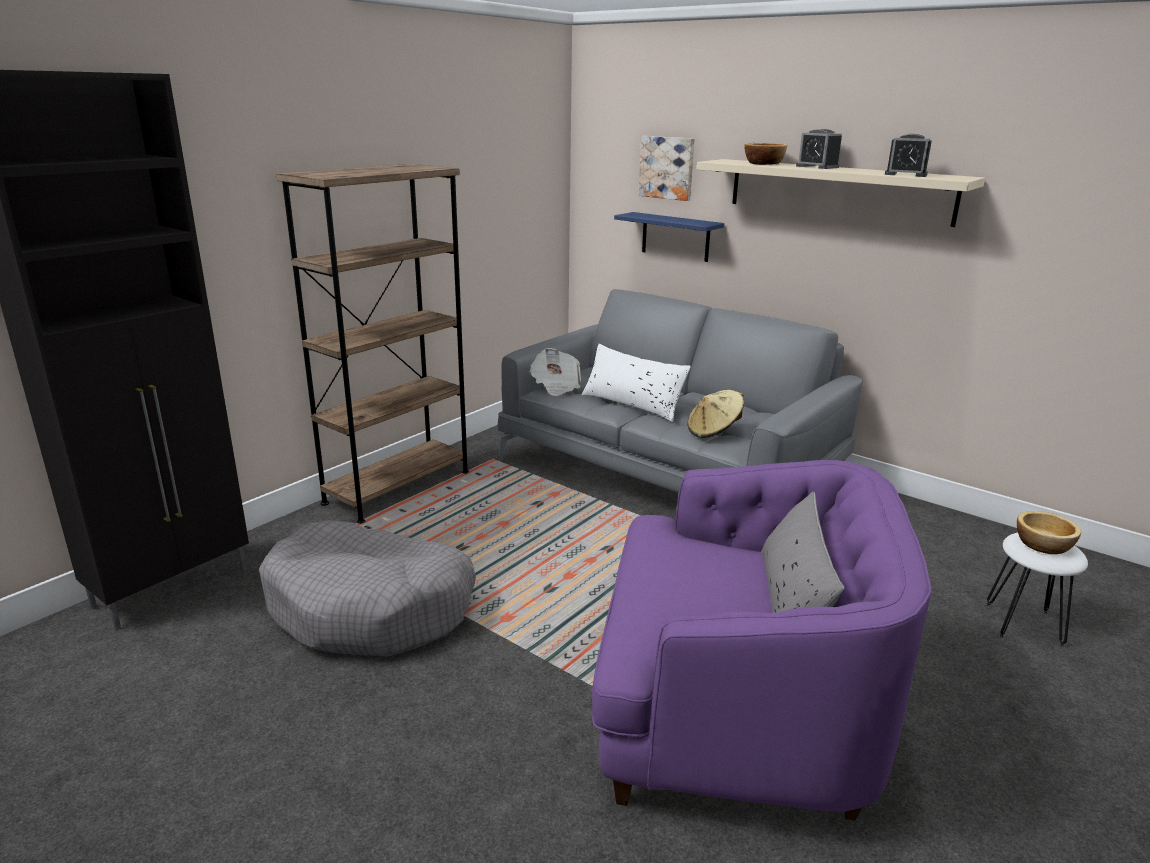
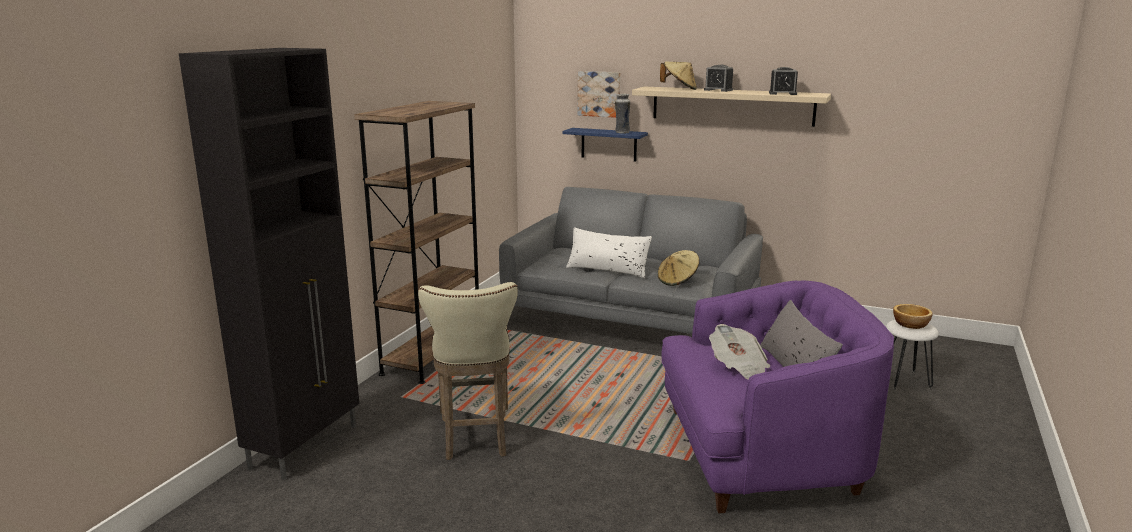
camera: 15 degrees left, 5 degrees down
grey dog bed [259,520,476,656] -> beige stool [418,282,518,460]
newspaper [530,348,581,396] -> newspaper moved to [709,324,770,379]
bowl [744,143,787,165] -> beige hat [660,61,697,90]
none -> vase [615,94,630,133]

